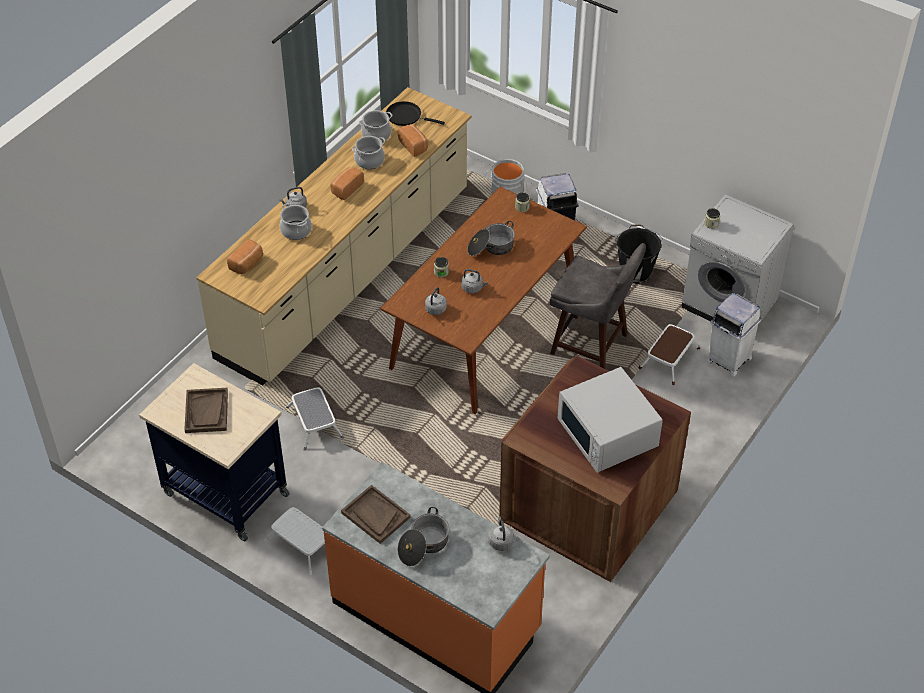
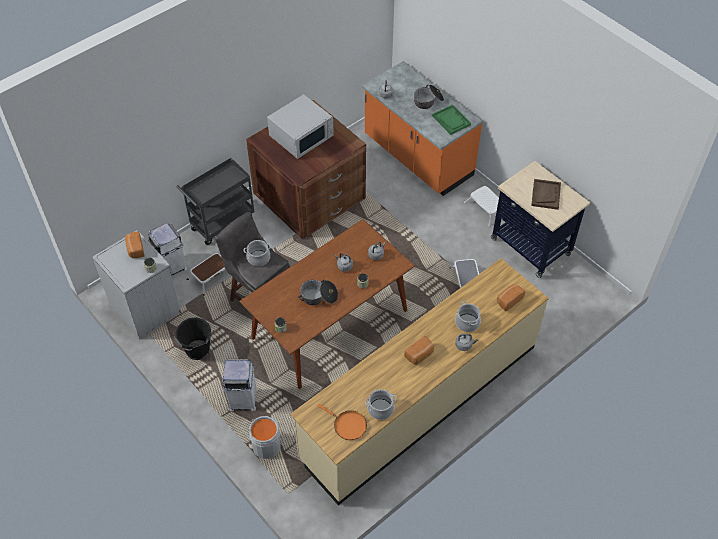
camera: 165 degrees left, 5 degrees up
brown tray [341,485,411,544] -> green tray [432,104,471,135]
cooking pot [352,136,386,169] -> cooking pot moved to [244,240,271,266]
black frying pan [386,101,445,126] -> orange frying pan [317,404,367,440]
bread [398,124,428,157] -> bread moved to [125,231,144,258]
white microwave [558,367,663,473] -> white microwave turned 60 degrees clockwise [267,94,334,159]
none -> grey cart [176,158,254,245]

